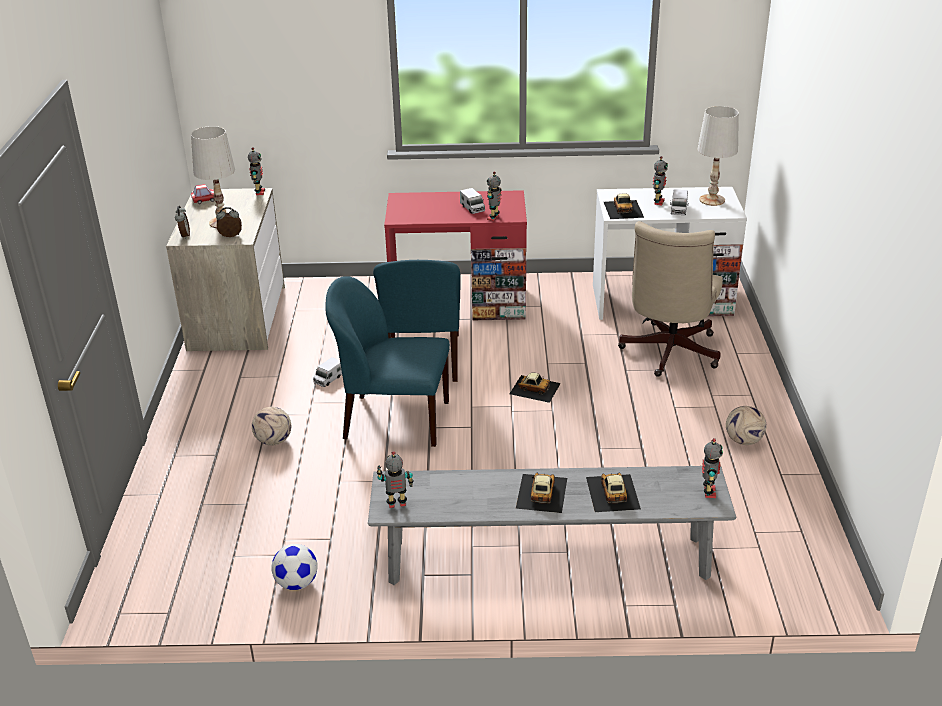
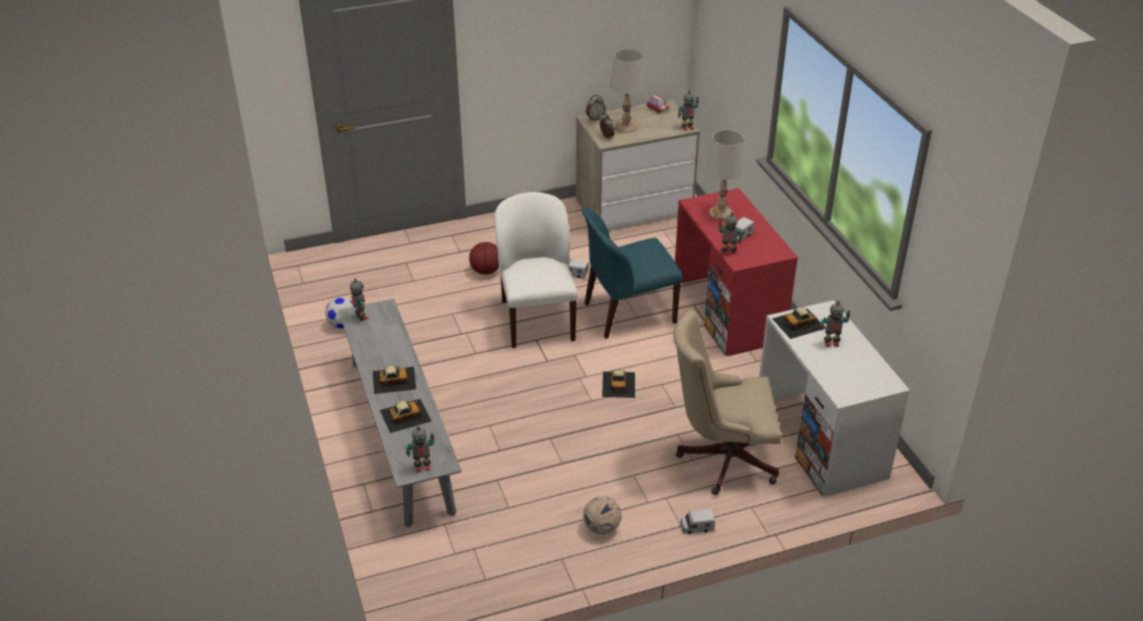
camera: 70 degrees right, 5 degrees up
football [252,407,291,446] -> basketball [469,242,499,275]
blue chair [325,276,450,447] -> white chair [494,192,578,348]
toy truck [670,189,689,215] -> toy truck moved to [680,509,715,534]
white table lamp [697,106,739,206] -> white table lamp moved to [706,130,743,220]

